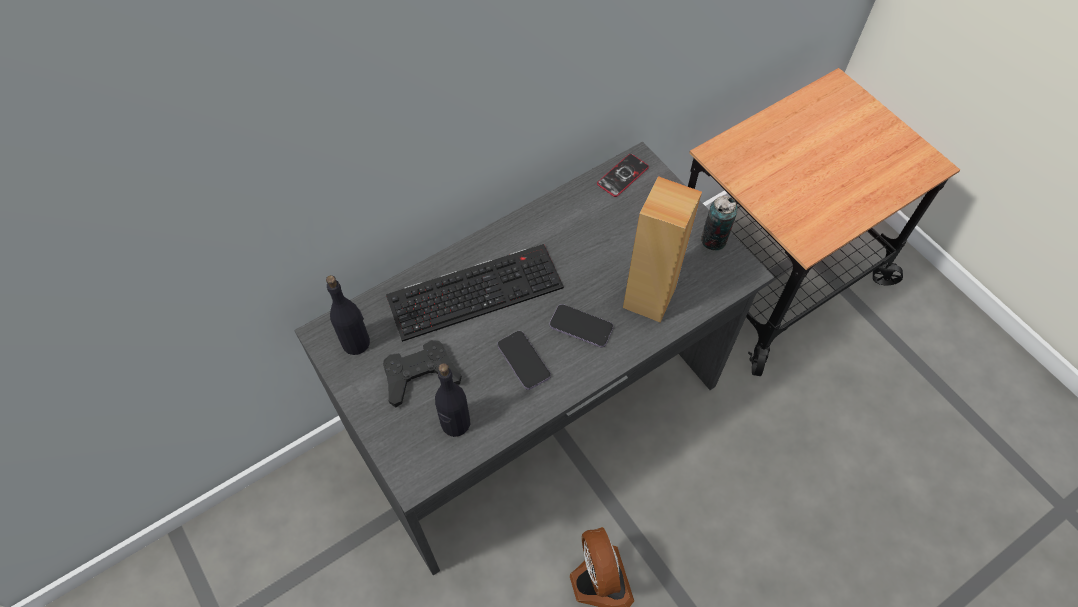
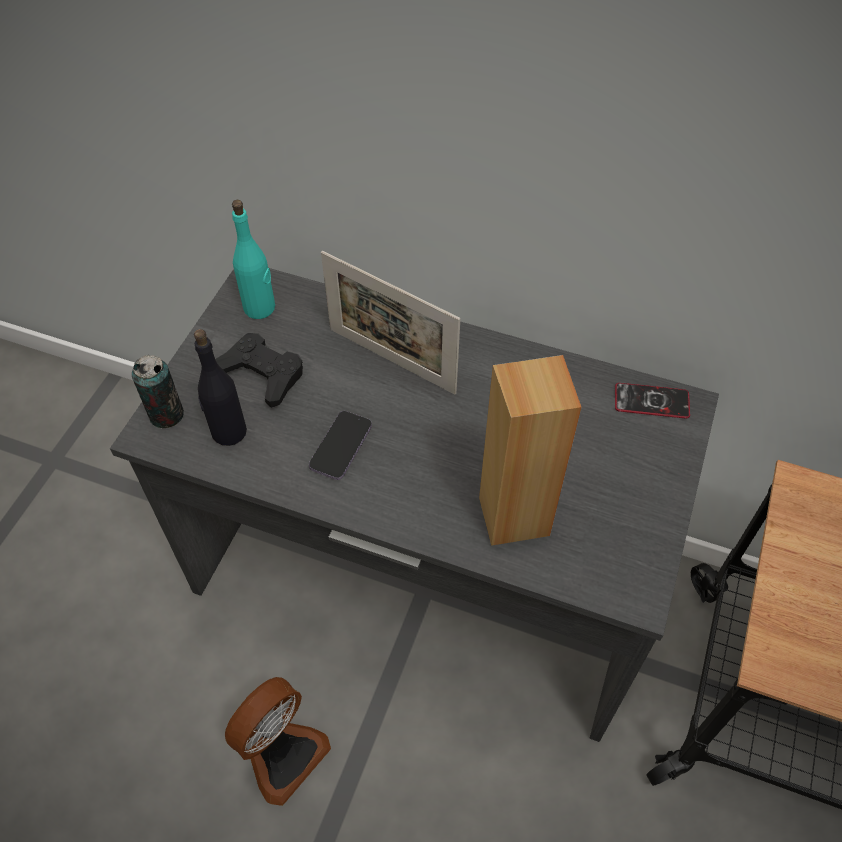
camera: 55 degrees right, 5 degrees down
black bottle [326,275,370,355] -> turquoise bottle [232,200,275,319]
keyboard [386,244,564,342] -> picture frame [321,251,460,395]
phone [550,304,613,347] -> none
can [700,196,738,251] -> can moved to [132,355,184,428]

